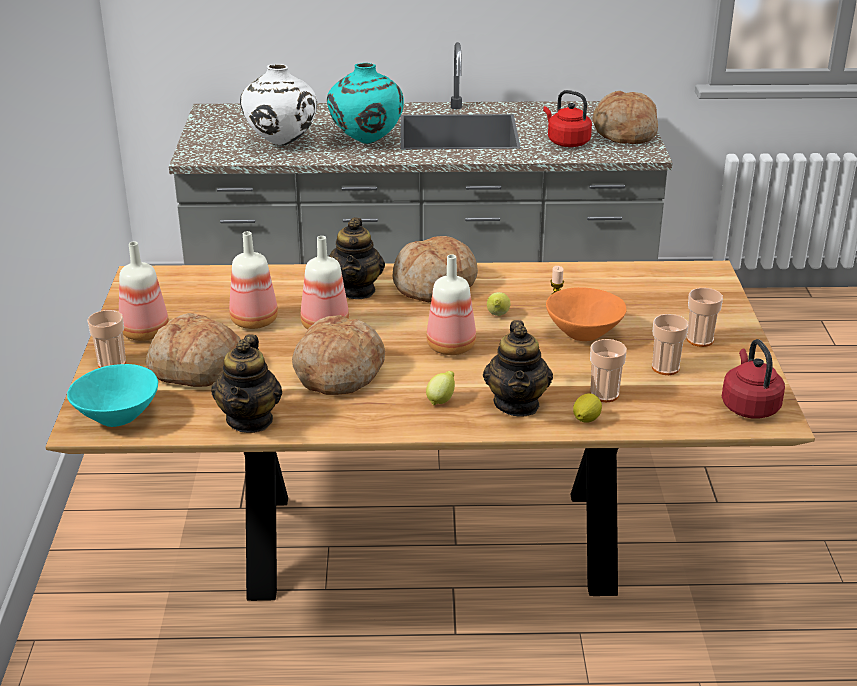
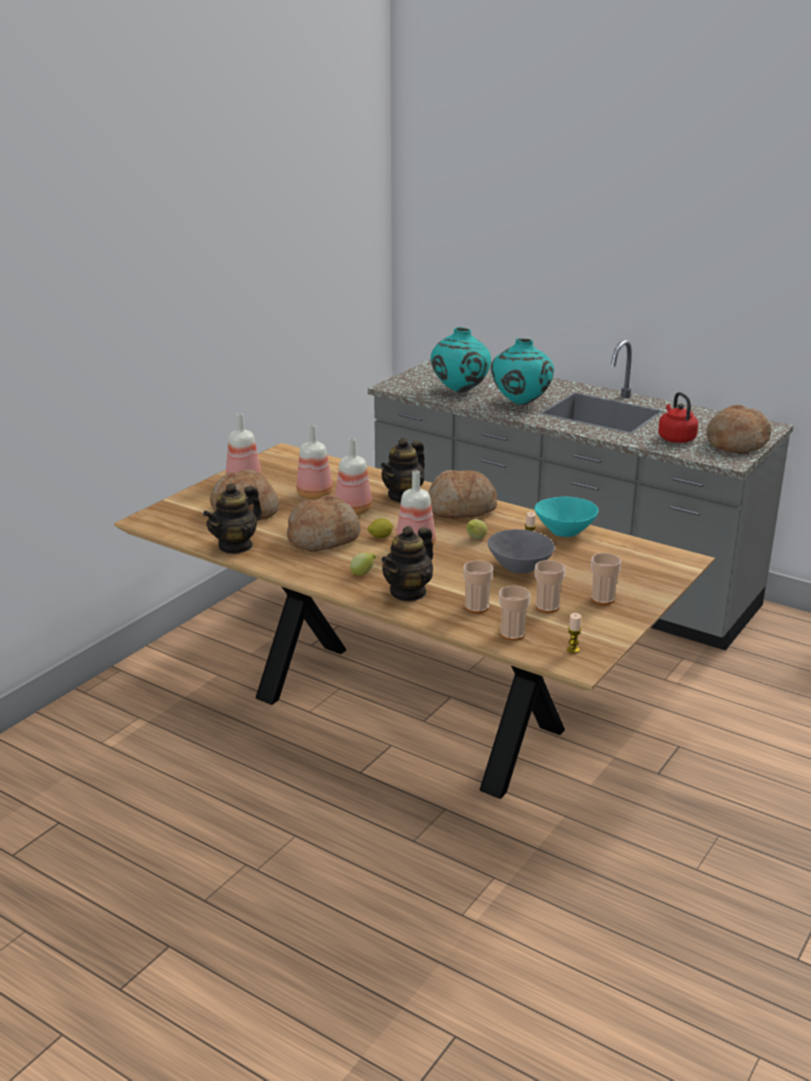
camera: 35 degrees right, 5 degrees down
turquoise bowl [67,364,158,427] -> turquoise bowl moved to [534,497,598,537]
cup [87,310,126,368] -> cup moved to [499,586,530,641]
white vase [240,64,317,146] -> turquoise vase [431,327,491,393]
orange bowl [546,287,627,341] -> grey bowl [488,529,555,574]
lemon [573,393,602,423] -> lemon moved to [368,518,393,538]
red kettle [722,339,785,419] -> candle [566,613,582,653]

